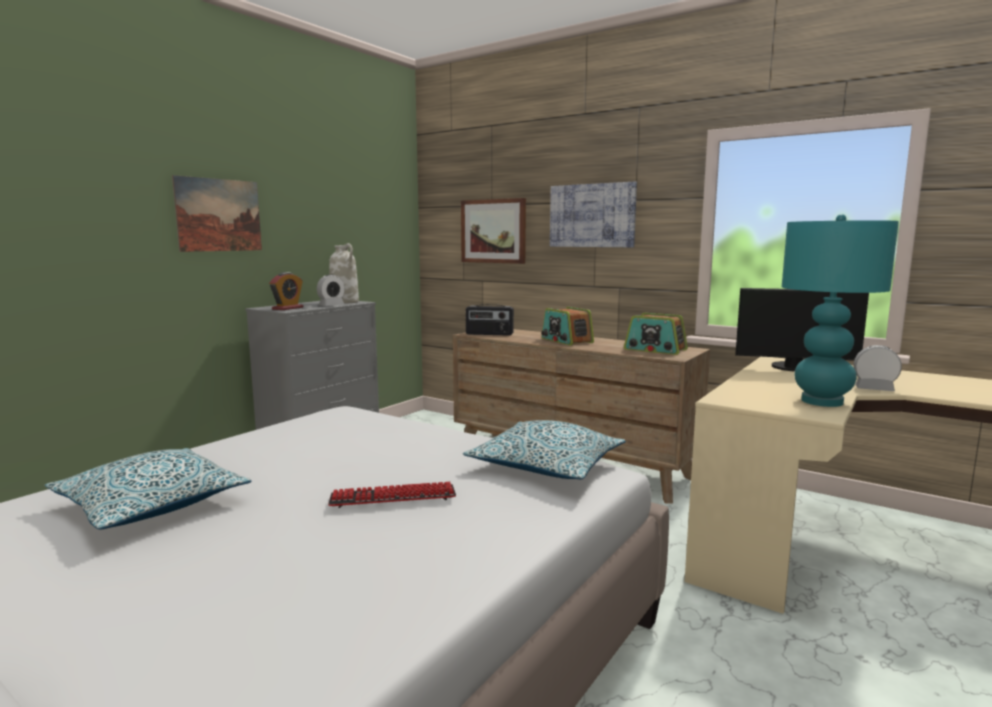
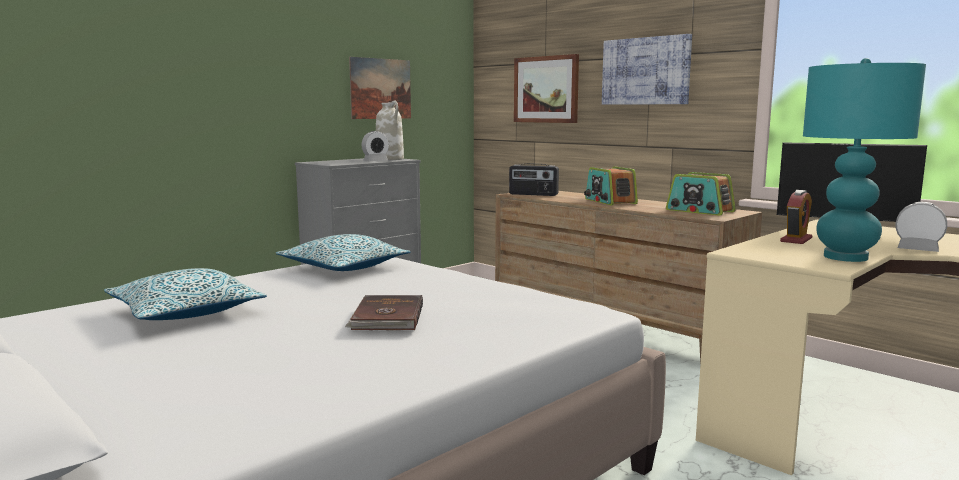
camera: 10 degrees right, 0 degrees up
picture [172,175,262,252] -> picture moved to [349,57,411,119]
alarm clock [269,272,303,310] -> alarm clock moved to [780,190,813,244]
keyboard [328,482,456,508] -> brown book [345,295,423,330]
pillow [463,420,626,479] -> pillow moved to [276,234,411,271]

